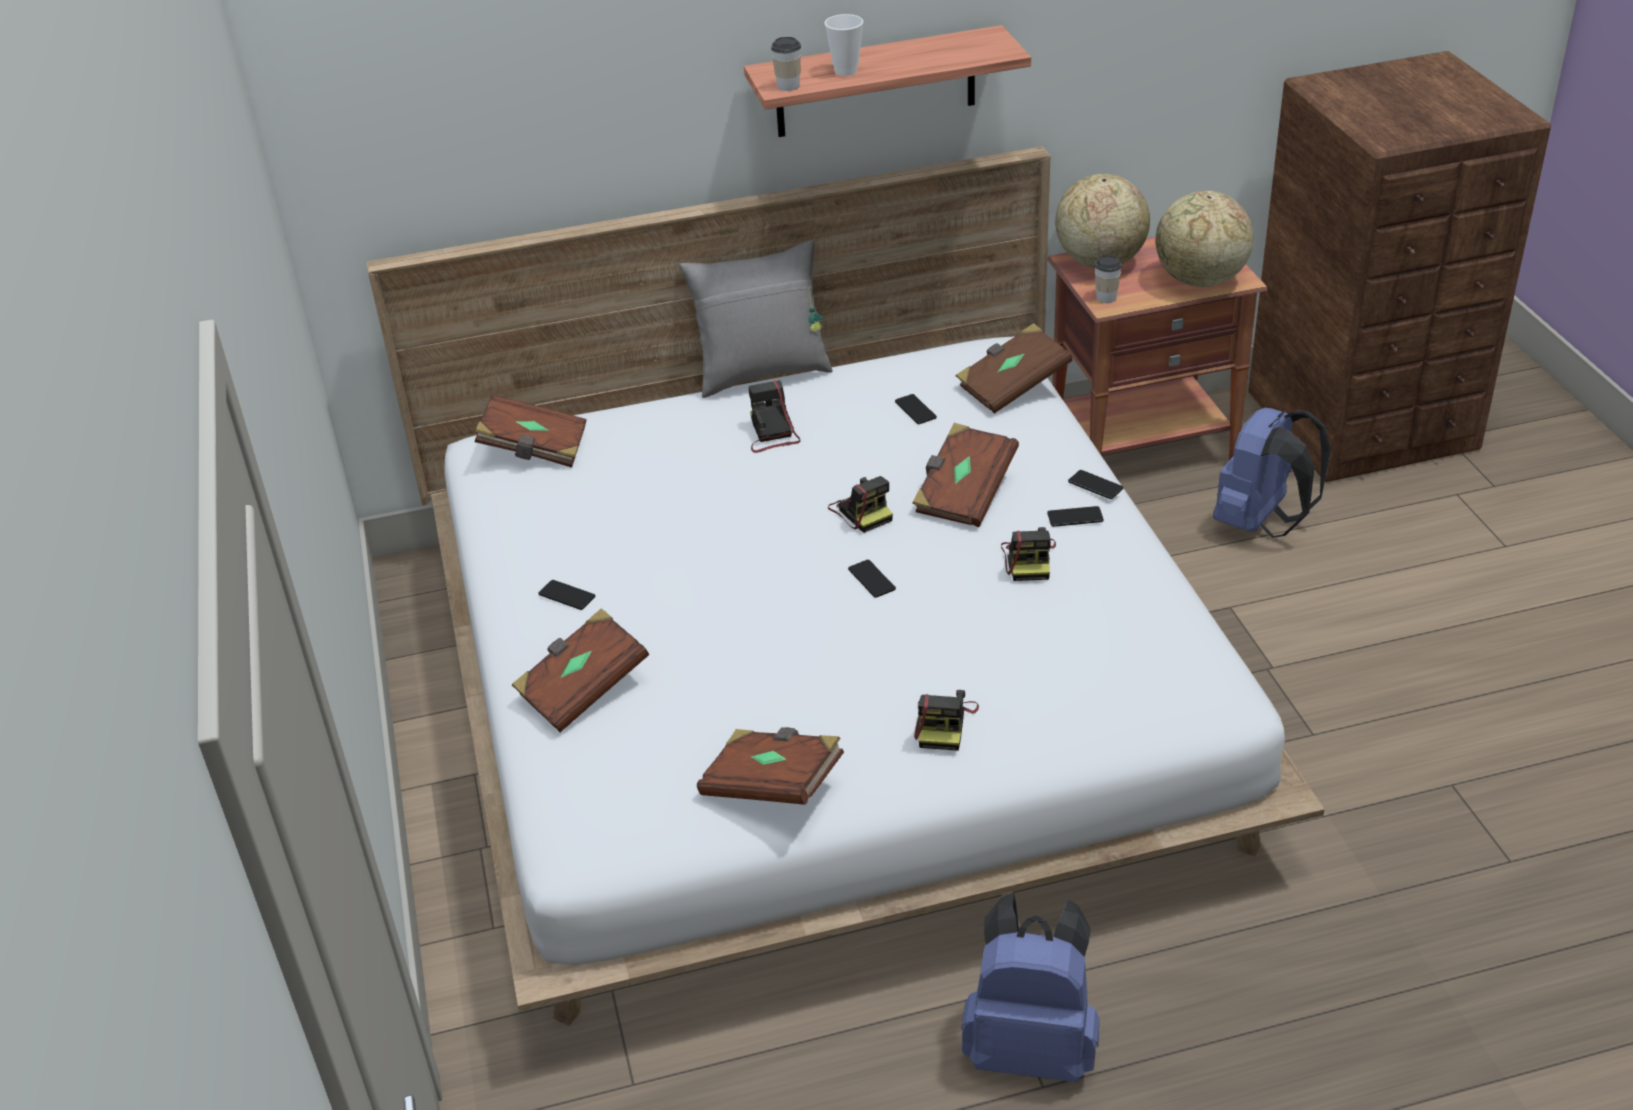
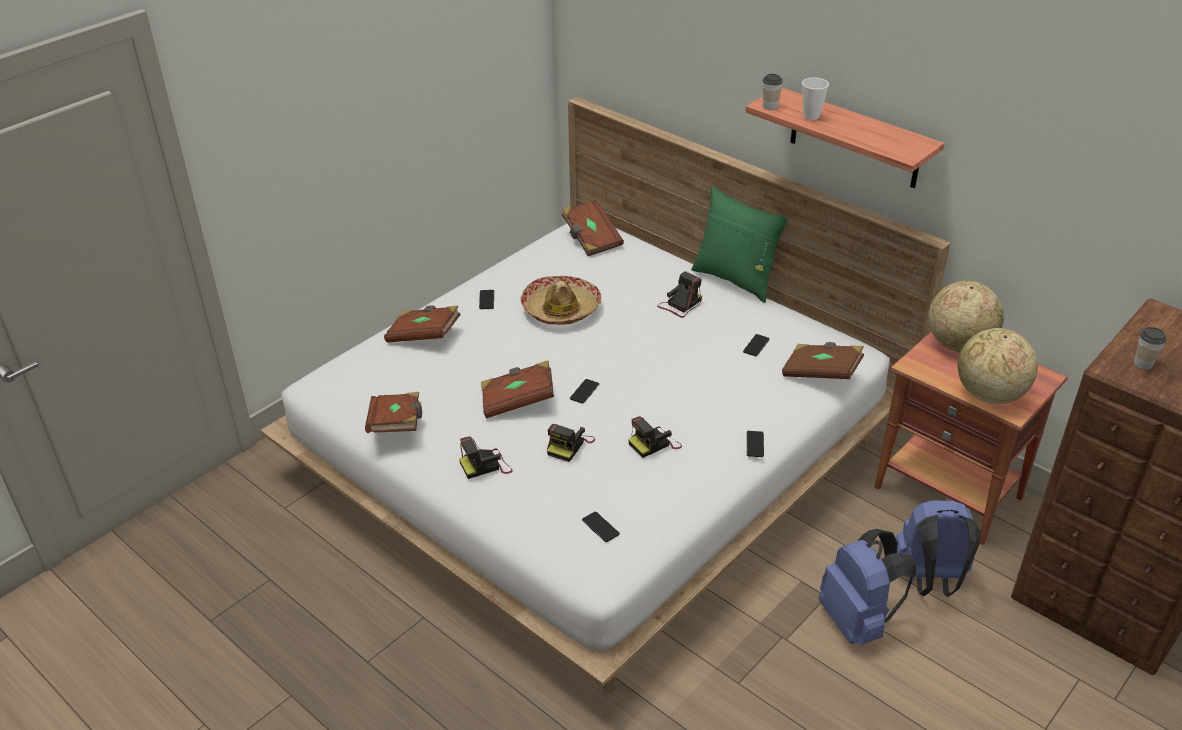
camera: 55 degrees right, 0 degrees up
grey pillow [679,240,833,398] -> green pillow [691,187,787,303]
camera [828,476,893,533] -> camera moved to [547,424,595,462]
brown book [912,423,1019,527] -> brown book moved to [481,360,554,418]
blue backpack [961,893,1099,1082] -> blue backpack moved to [819,529,916,645]
phone [1047,506,1104,527] -> phone moved to [582,511,620,542]
cup [1095,255,1122,303] -> cup moved to [1134,327,1166,370]
none -> hat [521,276,601,325]

